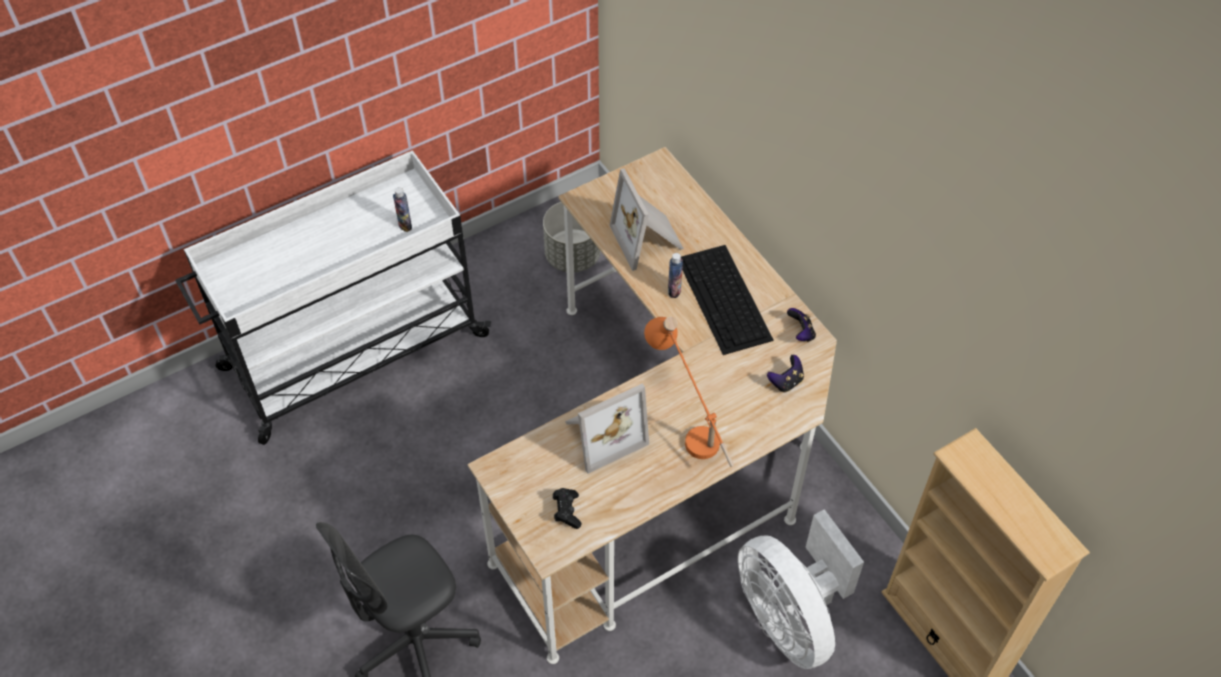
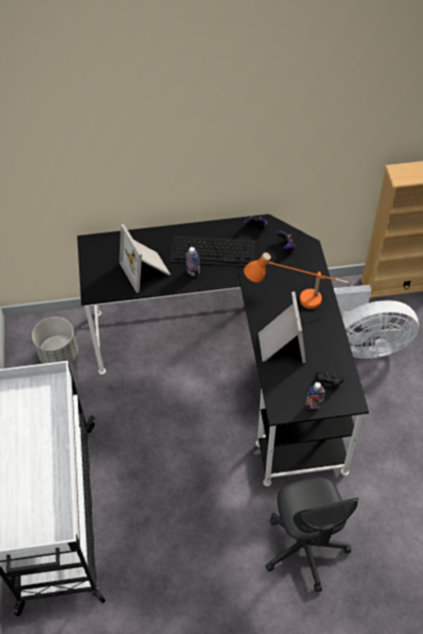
camera: 65 degrees left, 0 degrees up
bottle [393,187,412,232] -> bottle moved to [306,382,325,410]
beige desk [468,147,837,664] -> black desk [77,214,369,486]
picture frame [610,168,684,271] -> picture frame turned 60 degrees clockwise [119,224,171,293]

